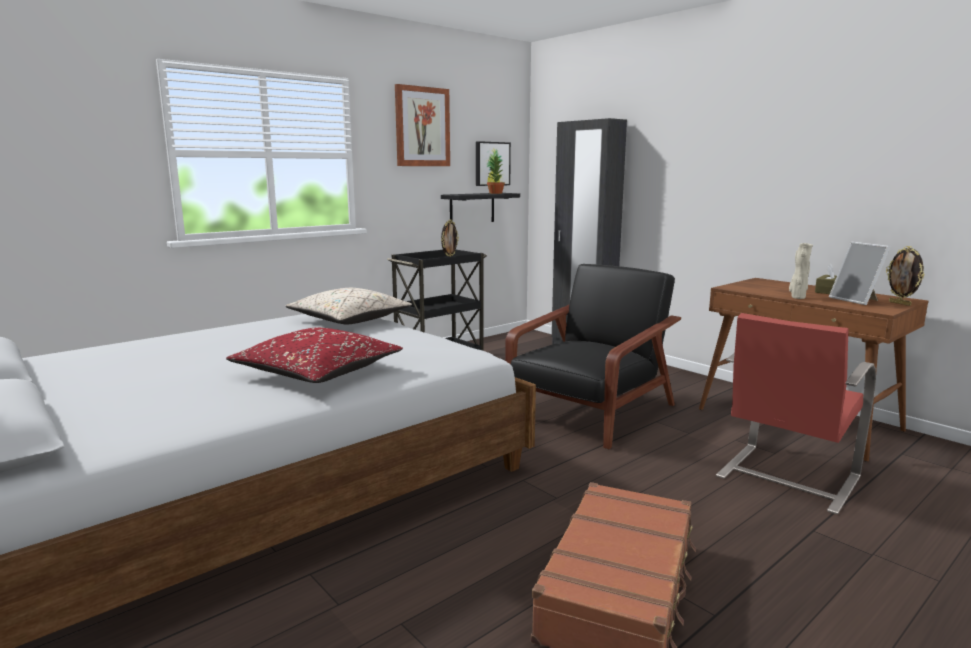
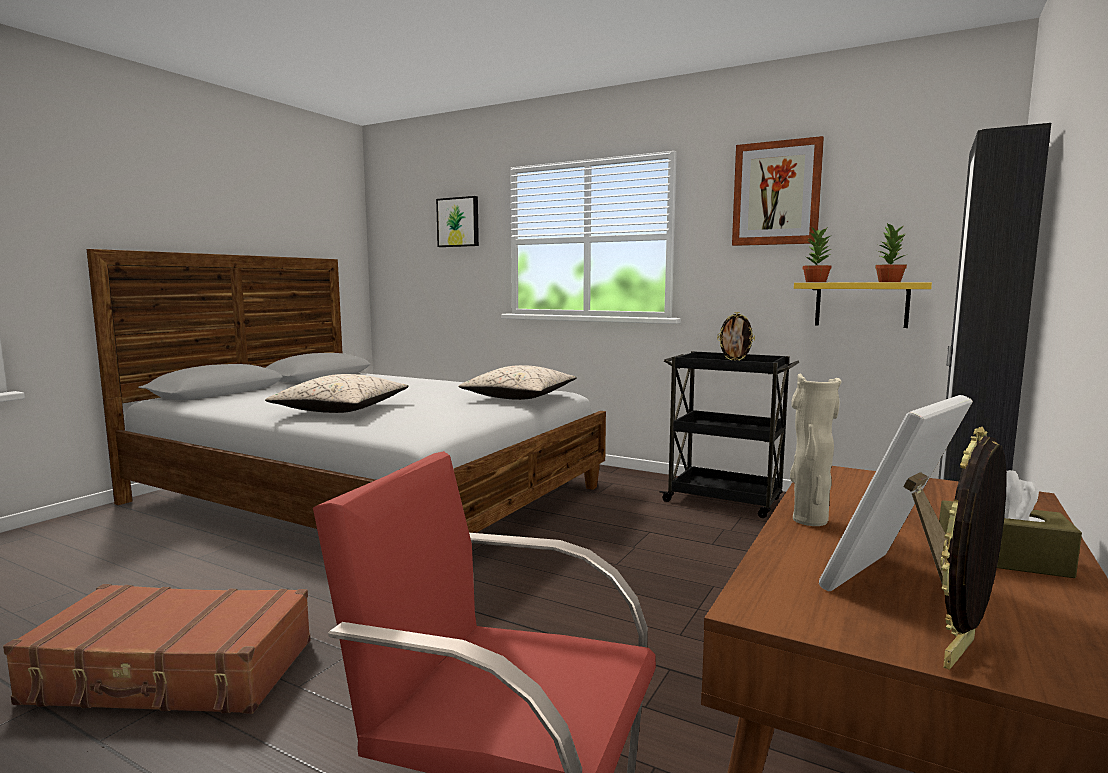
camera: 70 degrees right, 5 degrees down
red pillow [226,328,403,383] -> beige pillow [265,374,409,413]
black shelf [441,193,520,222] -> yellow shelf [794,283,932,328]
picture [476,141,511,186] -> picture moved to [436,196,479,247]
black armchair [505,264,681,449] -> none
none -> potted plant [803,227,831,282]

